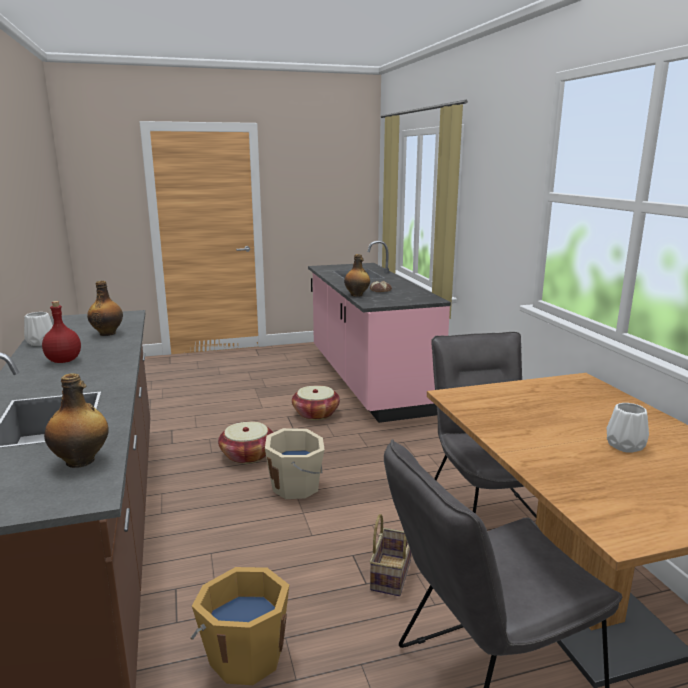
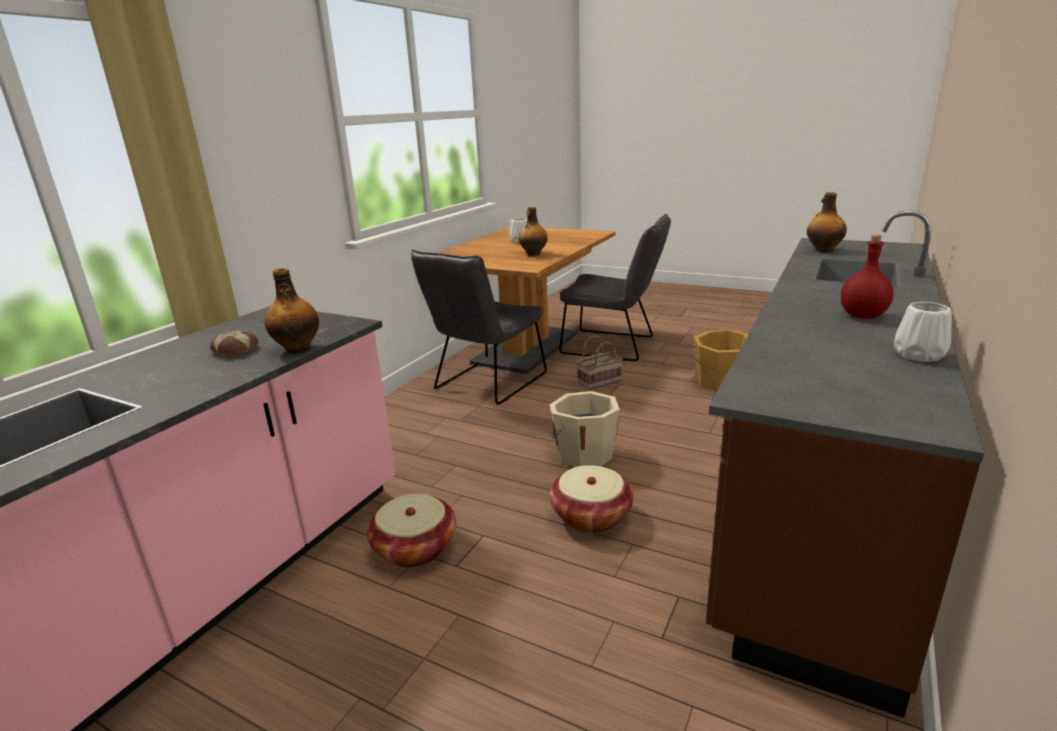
camera: 135 degrees left, 5 degrees up
bottle [87,281,123,336] -> bottle moved to [519,207,548,256]

